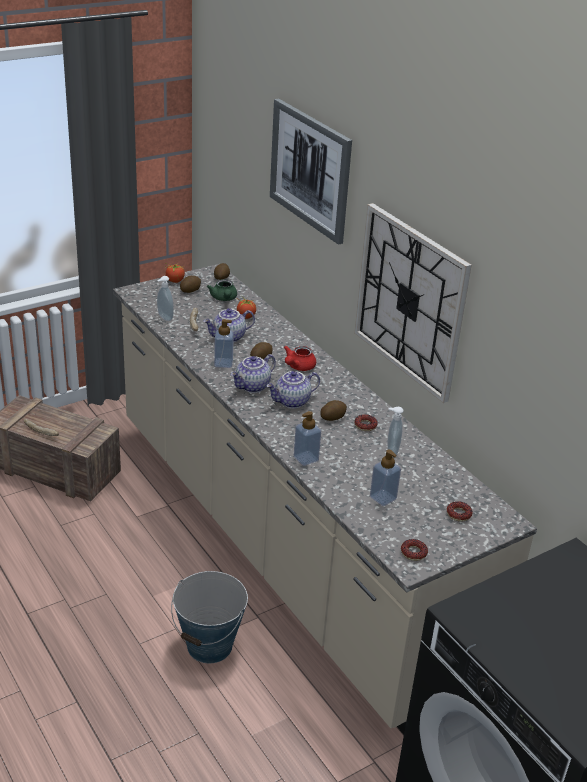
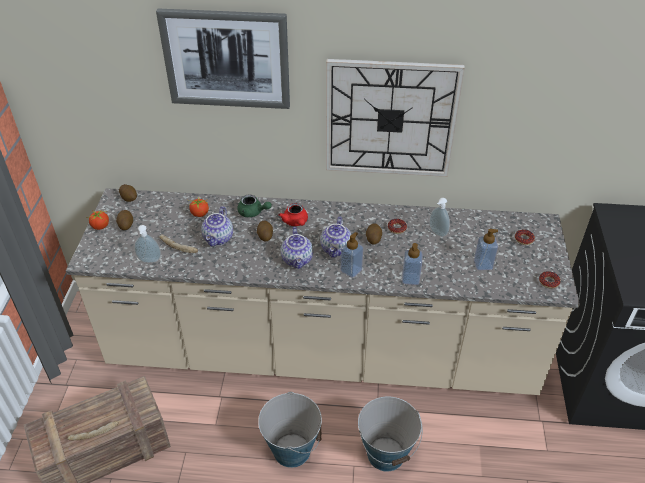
camera: 50 degrees left, 10 degrees up
green teapot [207,279,237,301] -> green teapot moved to [237,195,272,217]
soap dispenser [214,319,234,368] -> soap dispenser moved to [341,232,363,278]
none -> bucket [258,392,322,468]

